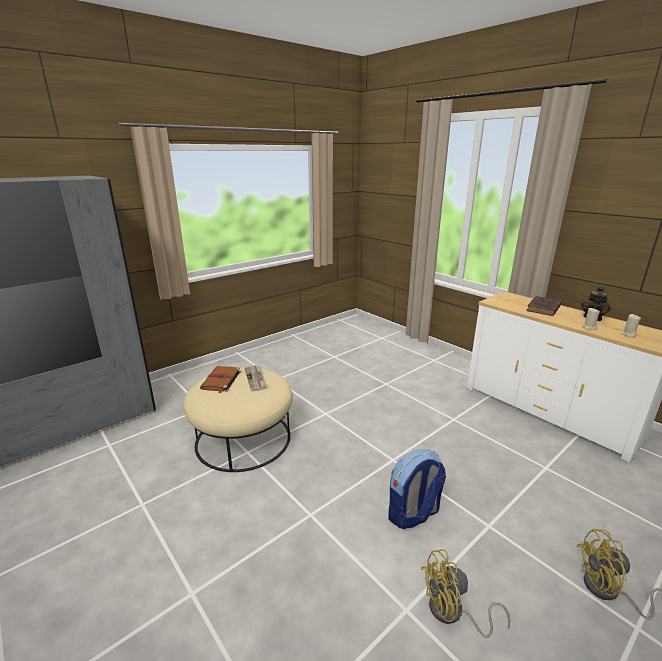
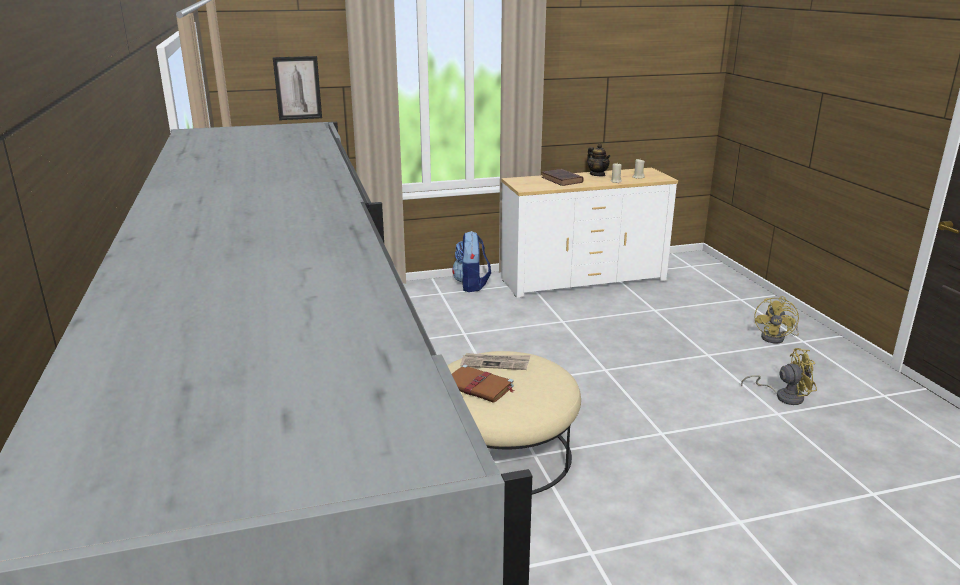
camera: 65 degrees left, 0 degrees up
backpack [388,449,446,529] -> backpack moved to [452,231,491,292]
yellow fan [421,549,510,638] -> yellow fan turned 105 degrees counterclockwise [741,348,817,405]
none -> picture [273,56,322,120]

